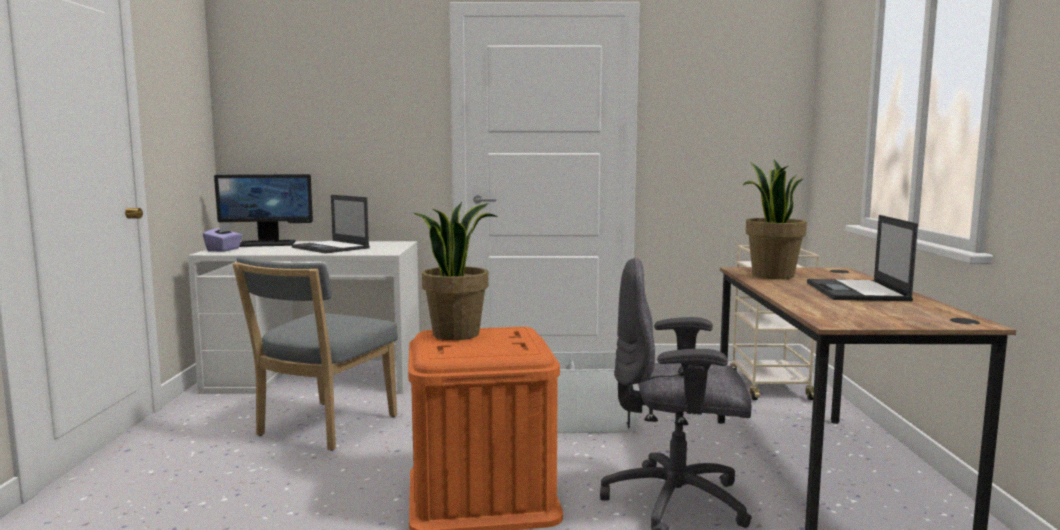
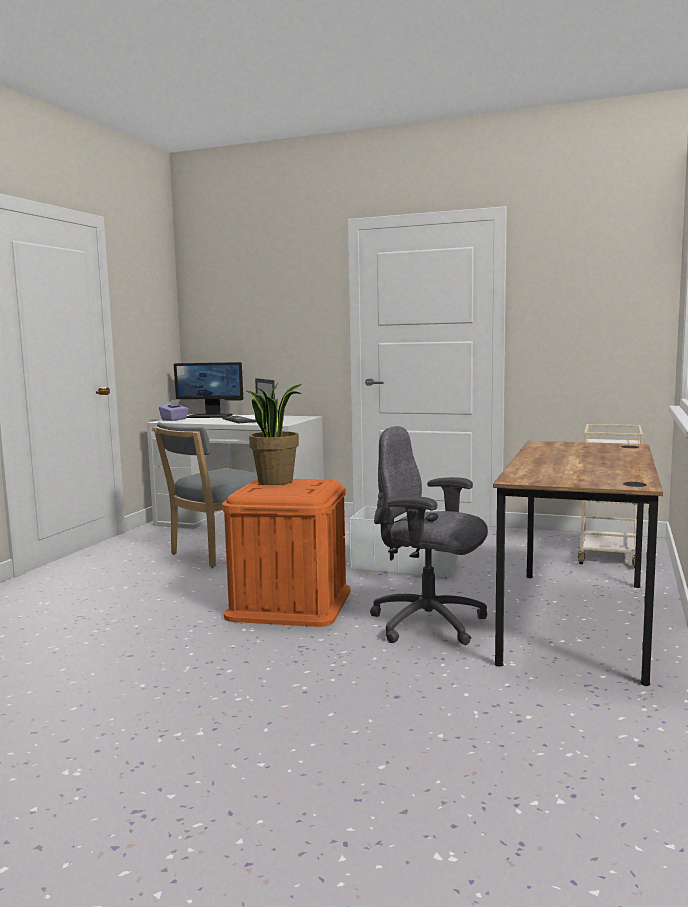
camera: 20 degrees right, 0 degrees up
potted plant [743,160,807,279] -> none
laptop [807,215,918,301] -> none

